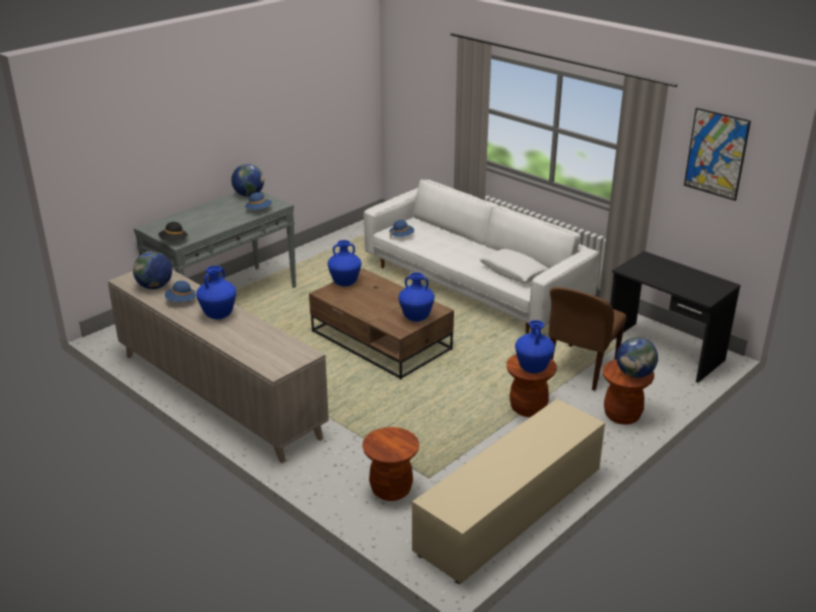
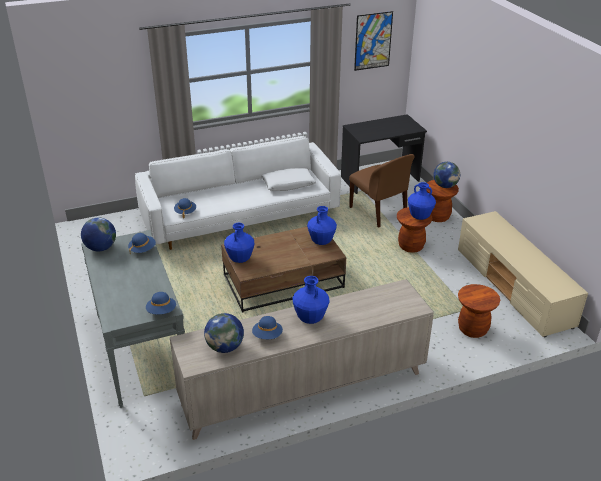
camera: 65 degrees left, 5 degrees up
black hat [158,222,188,240] -> blue hat [146,292,176,314]

